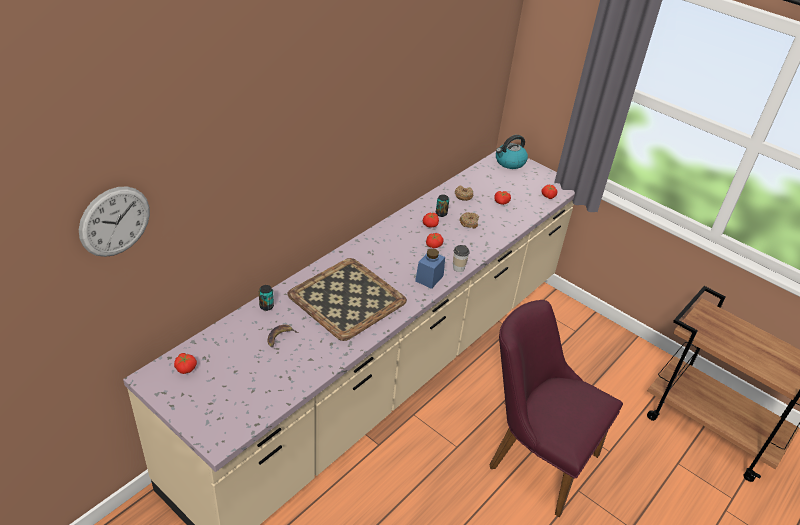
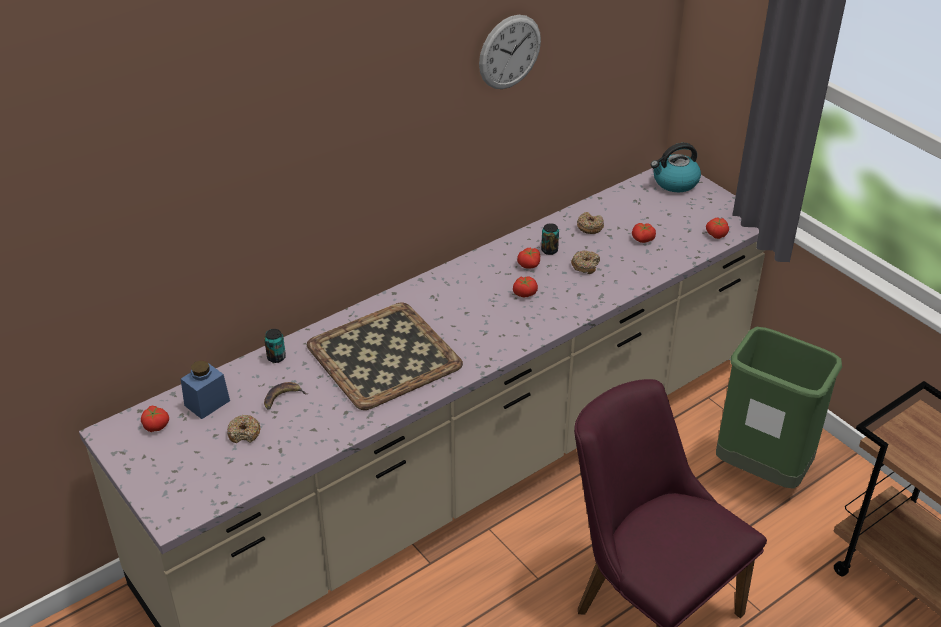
camera: 15 degrees right, 0 degrees up
wall clock [79,186,150,257] -> wall clock moved to [479,15,541,89]
blue jar [415,248,445,289] -> blue jar moved to [181,360,230,419]
cup [453,245,469,272] -> none
none -> donut [227,415,261,443]
none -> green trash can [716,327,842,489]

